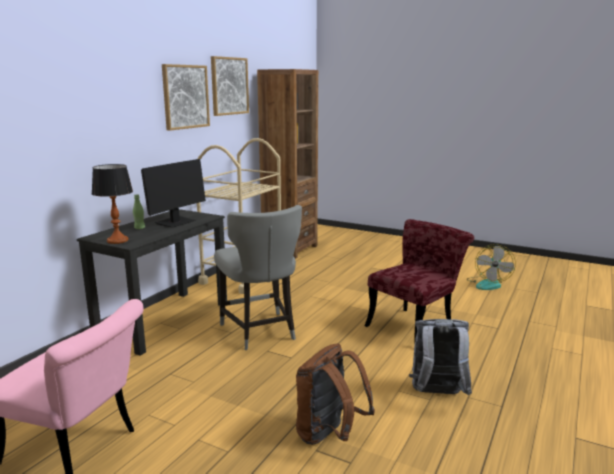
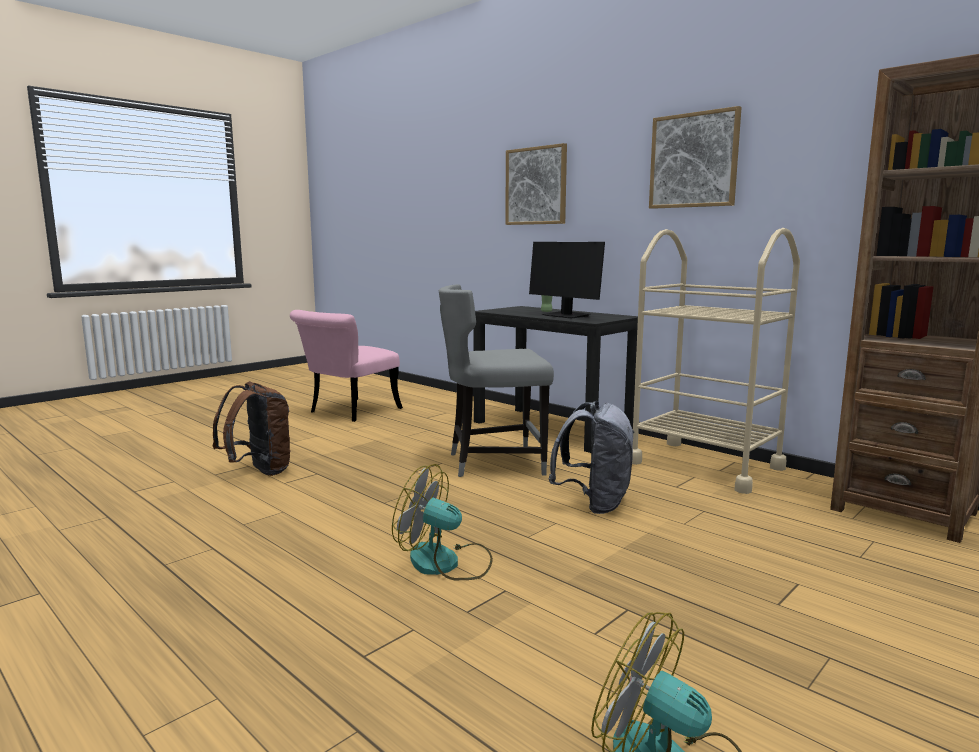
camera: 105 degrees right, 5 degrees down
table lamp [91,164,133,244] -> none
picture [211,56,249,116] -> picture moved to [505,143,567,225]
red chair [365,219,474,345] -> fan [392,464,493,580]
grey backpack [409,319,472,395] -> grey backpack moved to [548,401,635,514]

